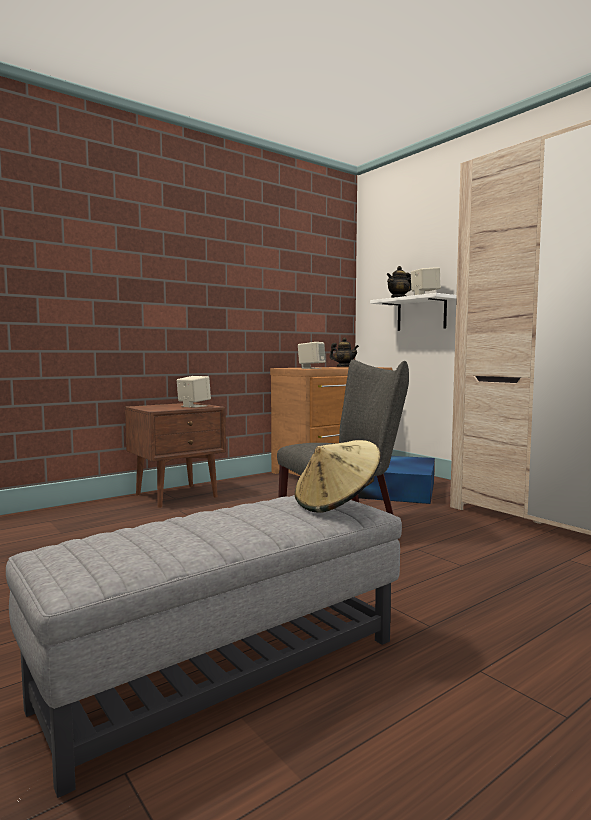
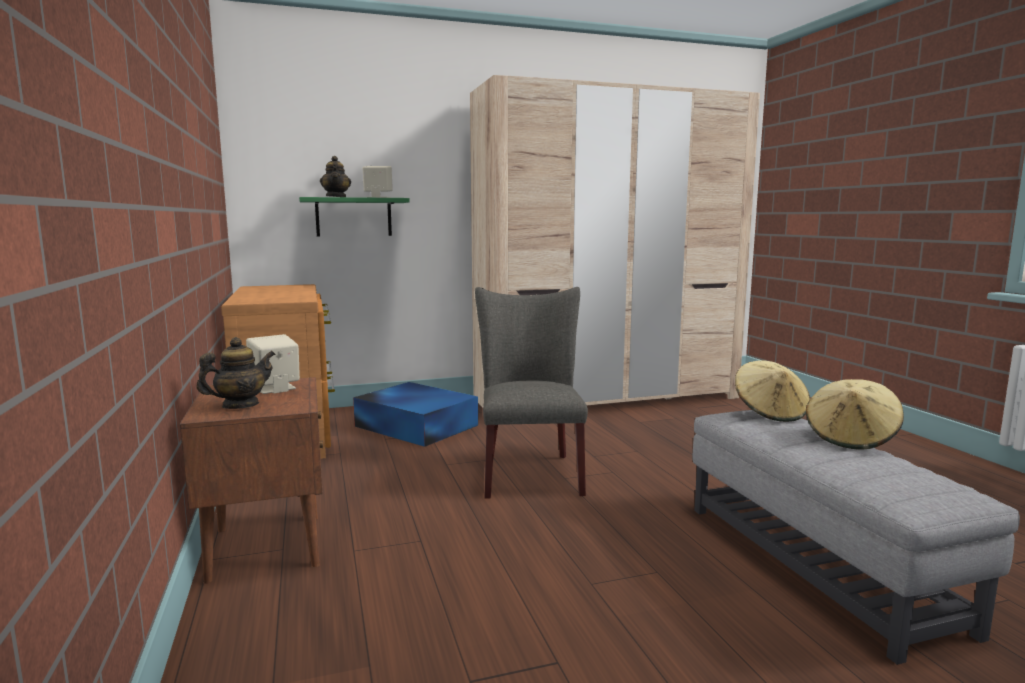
camera: 70 degrees left, 5 degrees up
beige speaker [298,342,326,369] -> none
teapot [330,338,359,367] -> teapot moved to [196,337,275,409]
white shelf [370,293,457,331] -> green shelf [299,197,410,236]
none -> beige hat [806,379,904,450]

